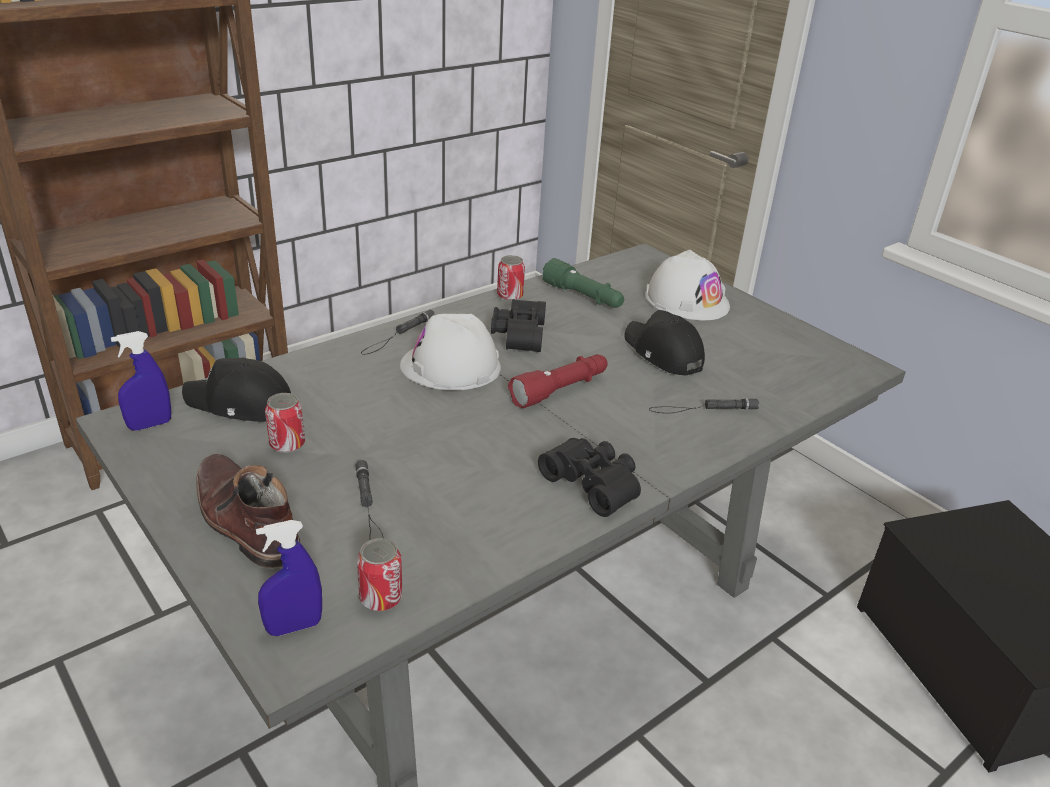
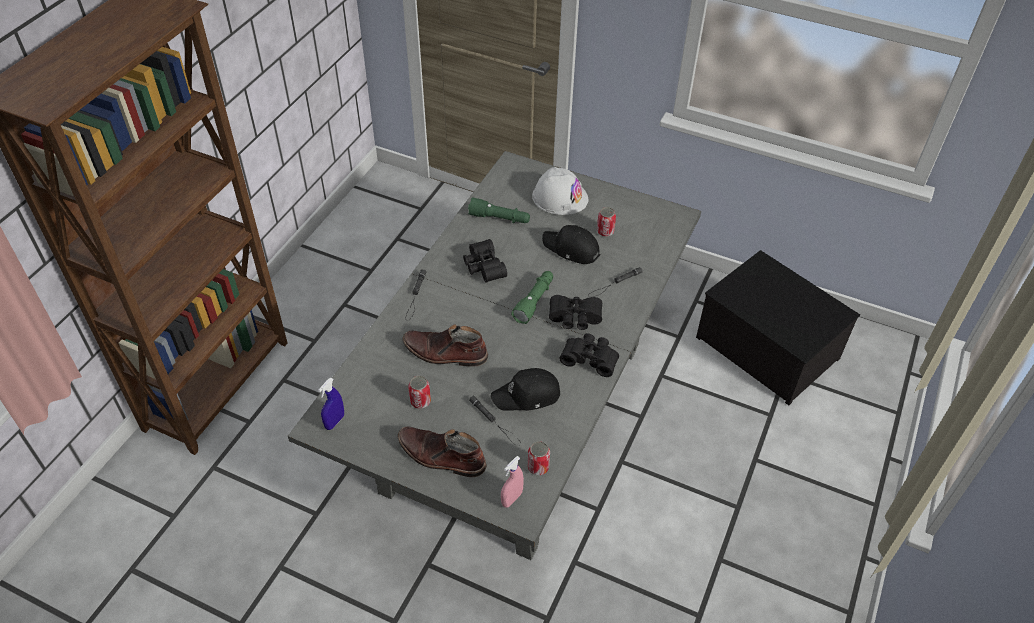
camera: 25 degrees left, 15 degrees up
black cap [182,358,291,422] -> black cap moved to [491,368,560,411]
blue spray bottle [256,520,322,636] -> pink spray bottle [501,456,524,508]
white hard hat [400,314,501,390] -> none
can [497,255,525,301] -> can moved to [597,207,616,237]
red flashlight [508,354,608,408] -> green flashlight [511,271,553,324]
none -> brown boot [402,324,488,366]
none -> black binoculars [549,295,602,330]

